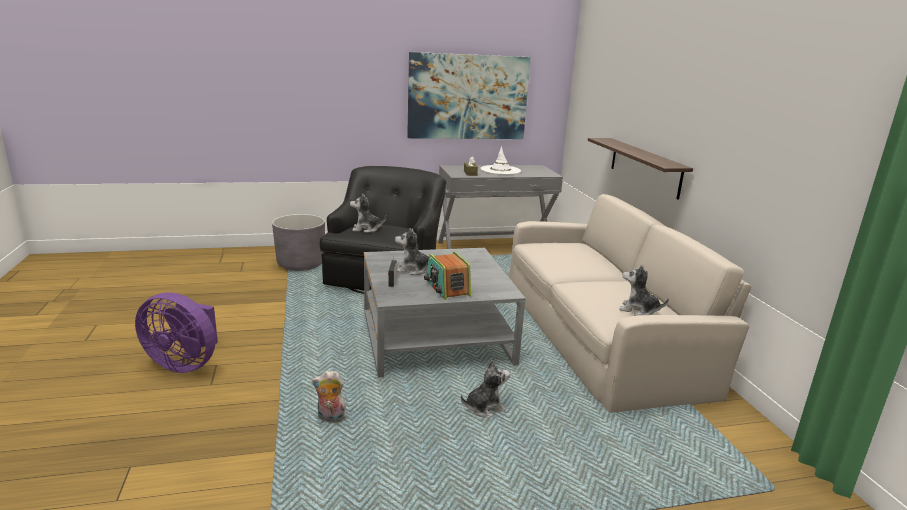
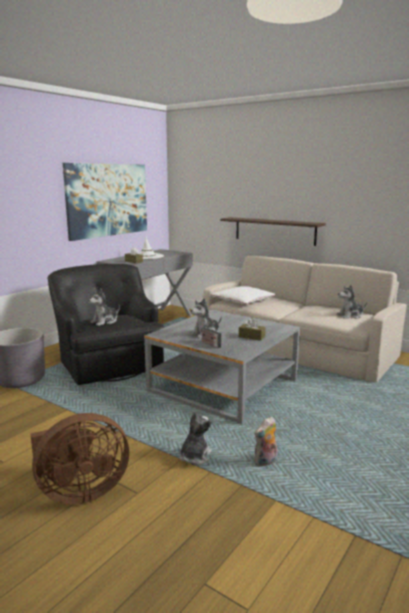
camera: 40 degrees left, 5 degrees down
purple fan [135,292,218,373] -> brown fan [30,413,129,505]
radio [424,251,471,300] -> brown tissue box [239,318,266,341]
plush toy [461,360,510,417] -> plush toy moved to [180,411,212,465]
none -> white pillow [211,286,276,304]

